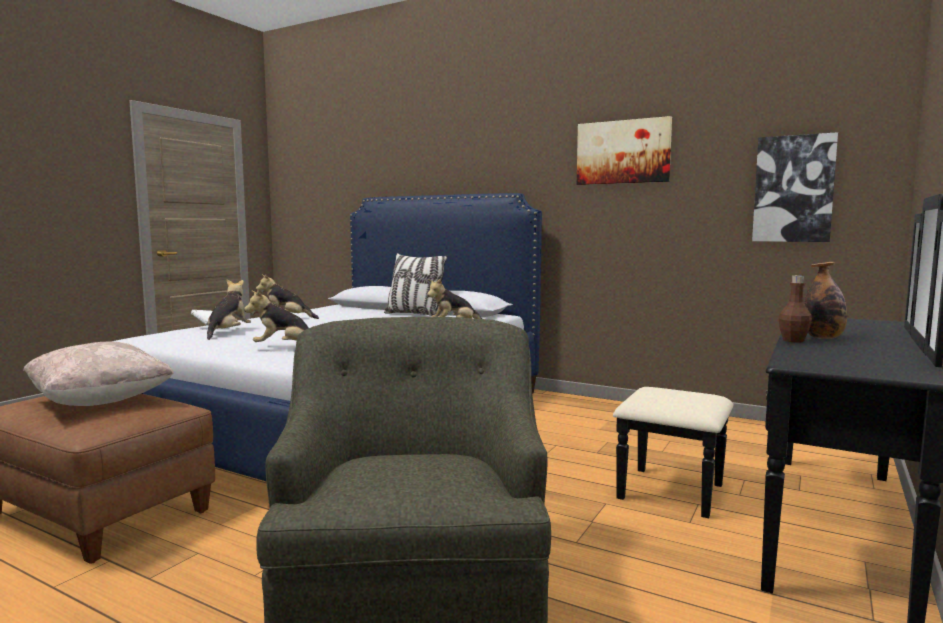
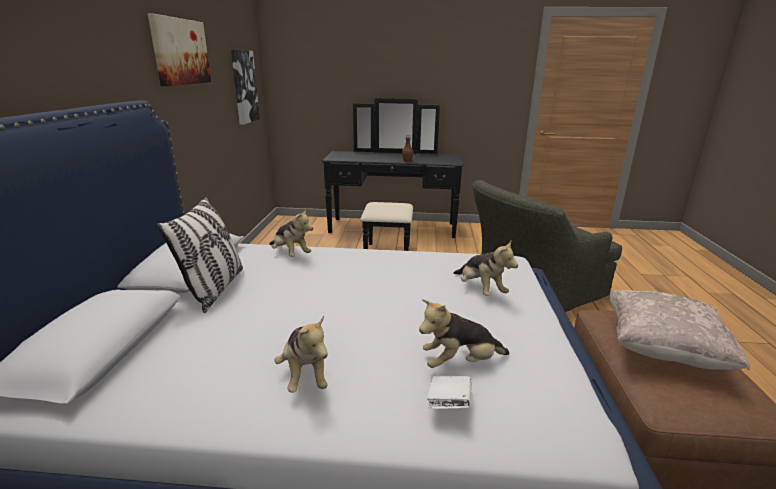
camera: 115 degrees left, 15 degrees up
bottle [804,262,847,339] -> none

